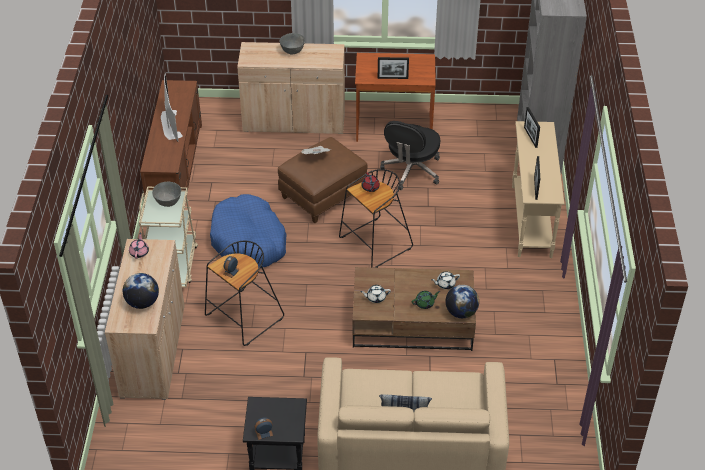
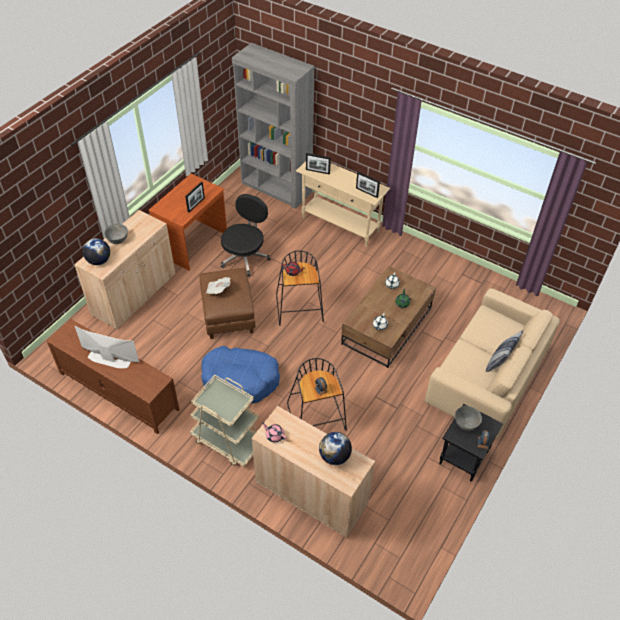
camera: 60 degrees left, 5 degrees up
grey bowl [152,181,181,207] -> grey bowl moved to [455,406,482,431]
black office chair [380,121,440,190] -> black office chair turned 120 degrees counterclockwise [221,194,270,277]
globe [445,285,479,318] -> globe moved to [83,238,110,265]

